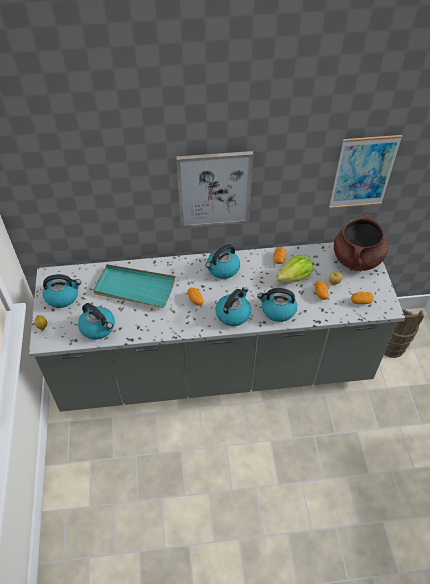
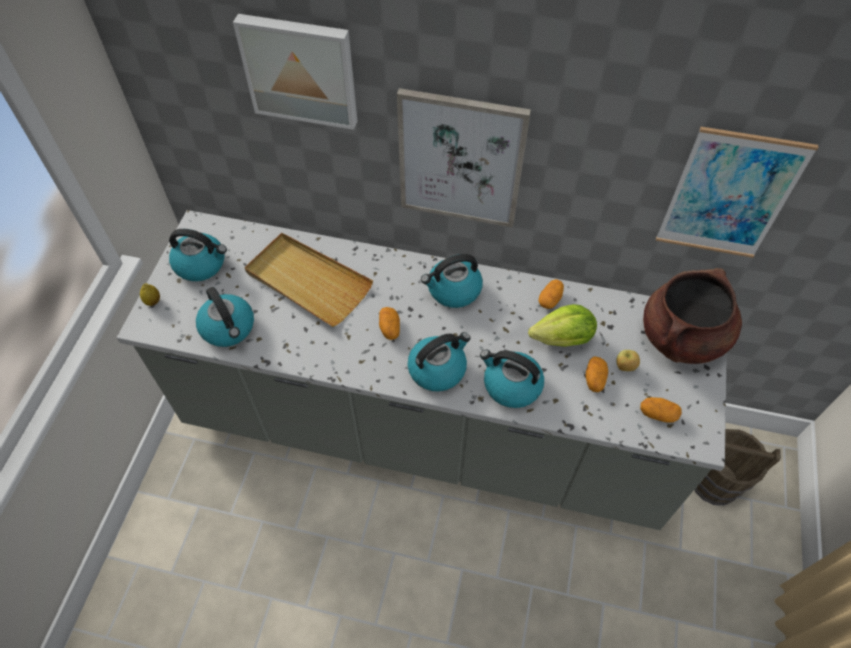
camera: 20 degrees right, 5 degrees up
turquoise tray [93,264,175,308] -> beige tray [245,233,373,327]
none -> picture [233,14,357,130]

